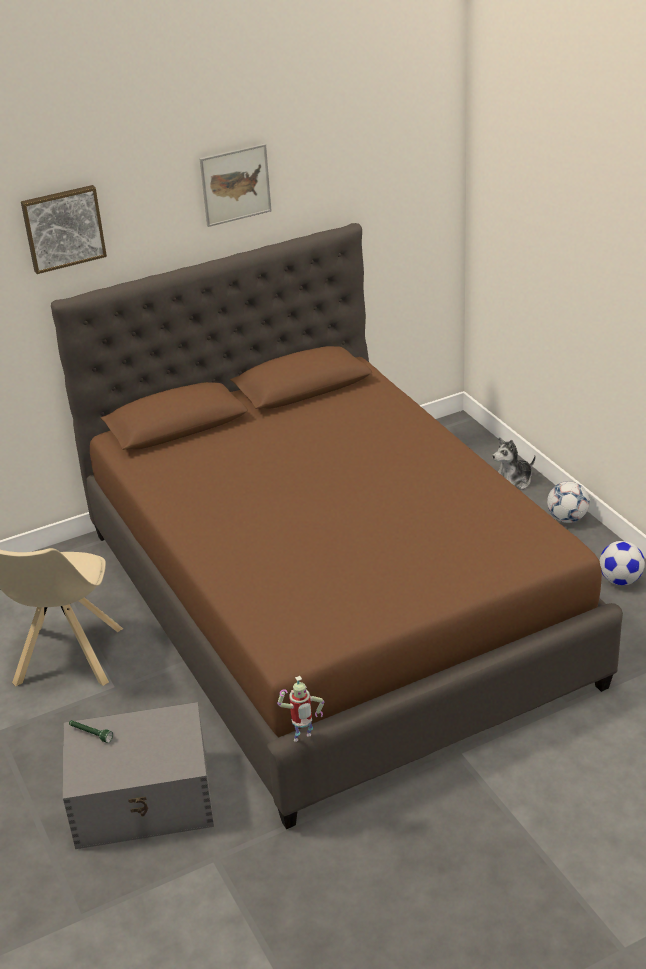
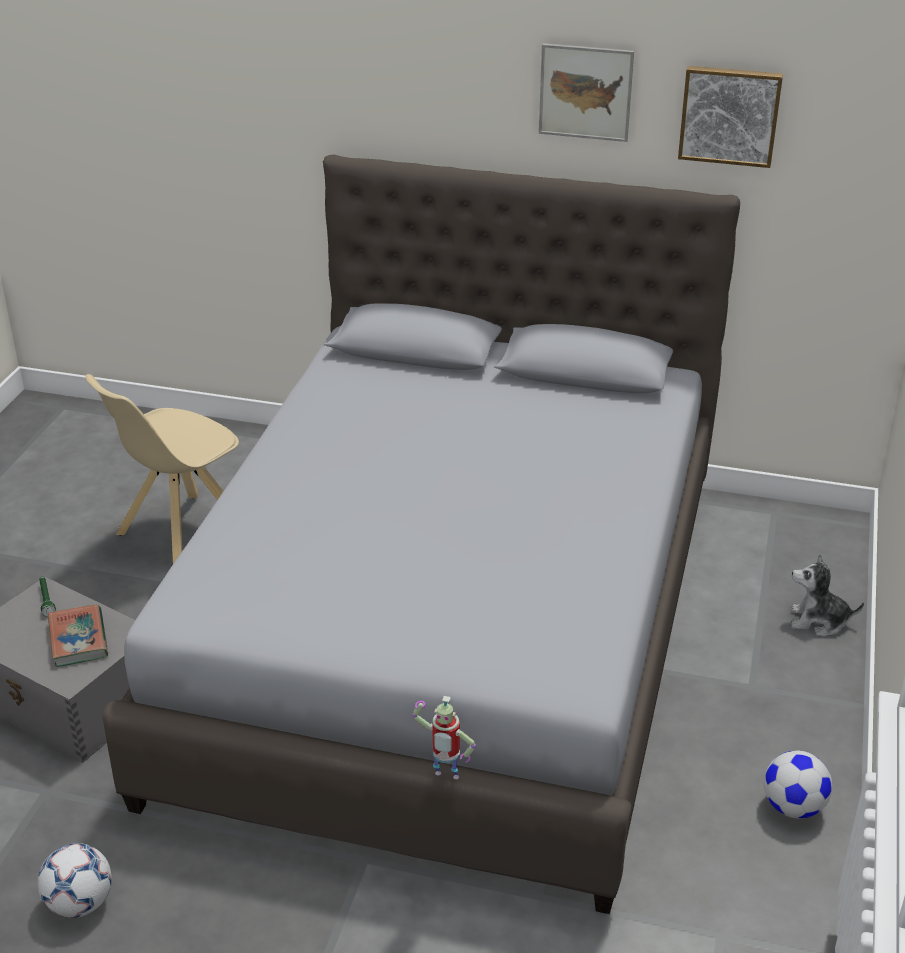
camera: 40 degrees right, 0 degrees up
picture [21,185,107,274] -> picture moved to [678,66,783,168]
brown bed [51,223,623,829] -> grey bed [102,155,740,914]
toy robot [277,676,324,742] -> toy robot moved to [412,696,476,779]
football [547,481,590,523] -> football moved to [38,843,112,918]
none -> book [48,605,108,667]

